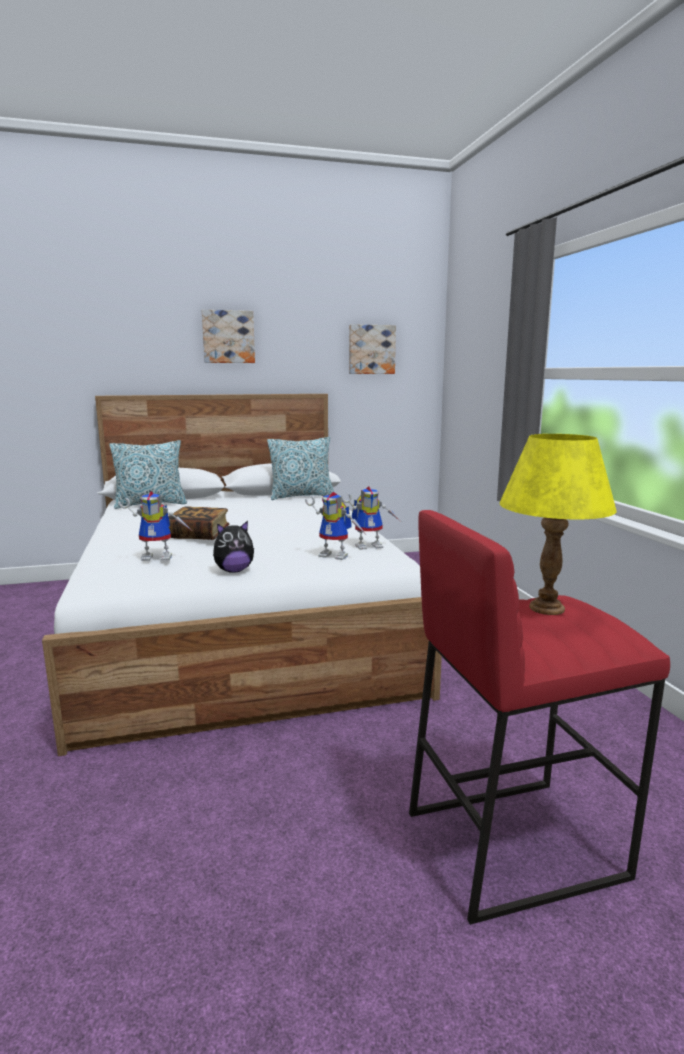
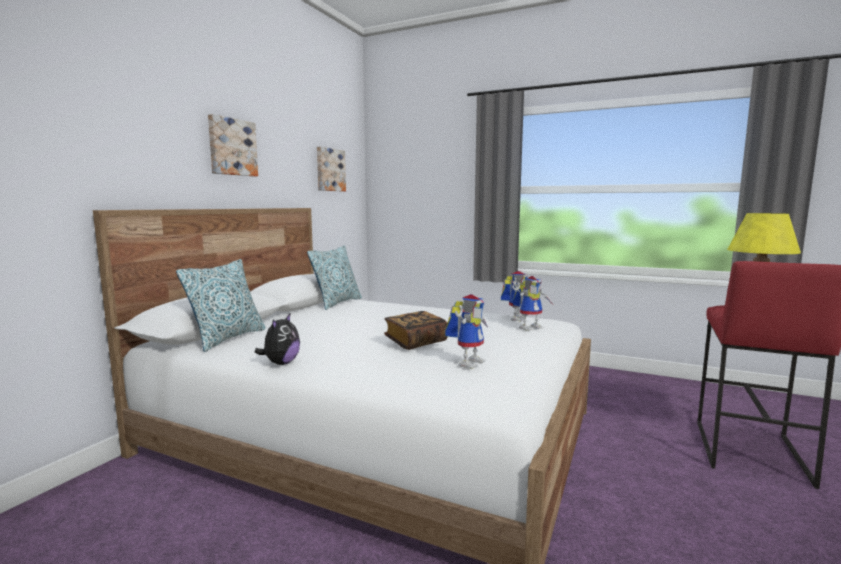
camera: 50 degrees left, 5 degrees down
plush toy [213,521,254,573] -> plush toy moved to [255,314,300,365]

